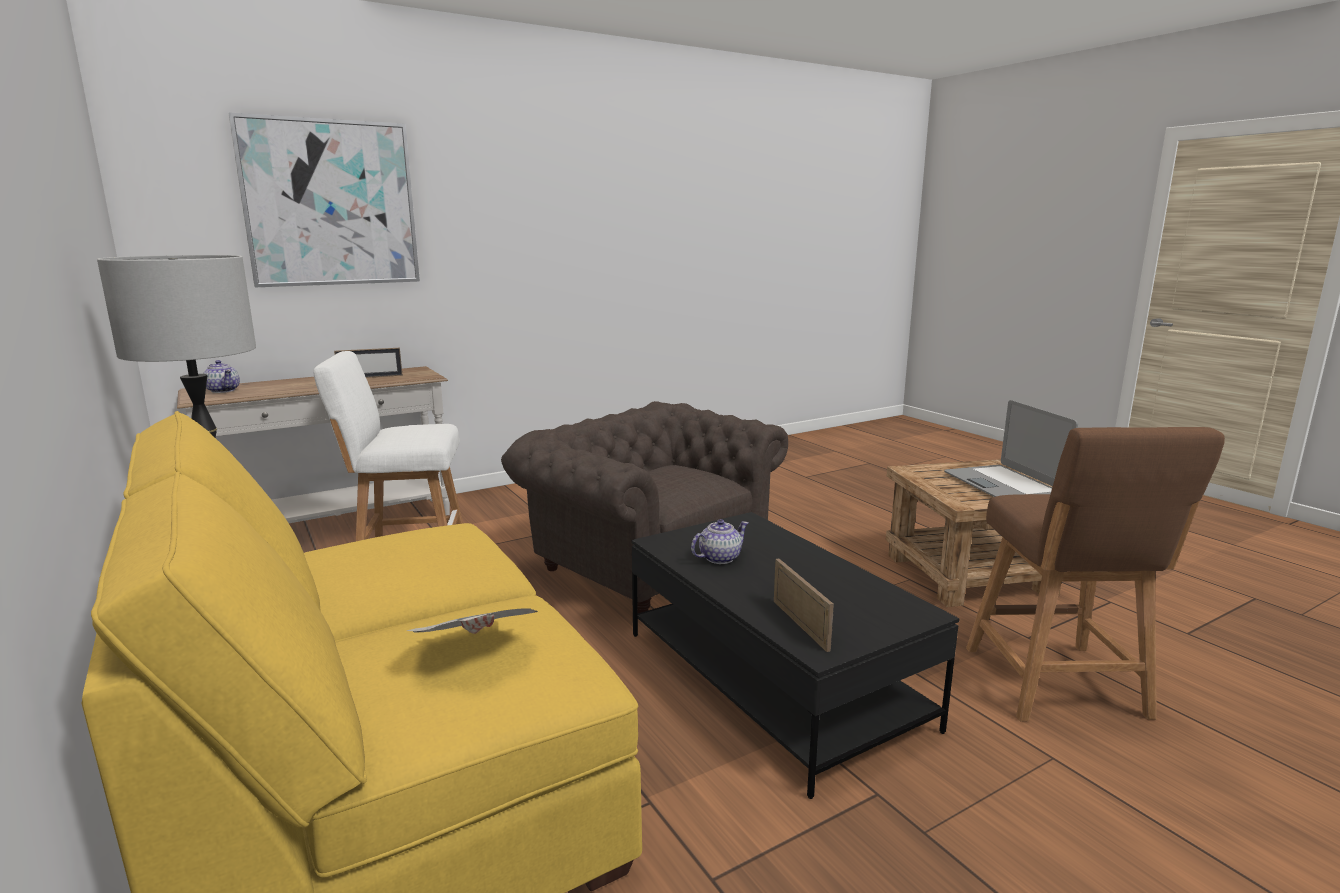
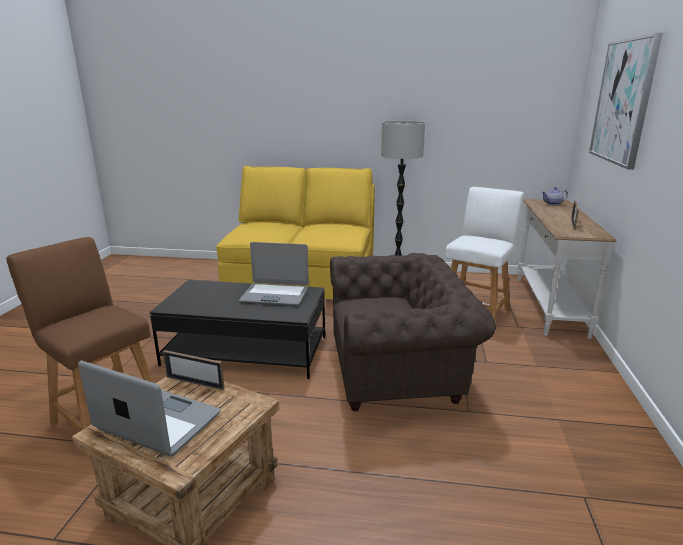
camera: 130 degrees right, 5 degrees up
newspaper [406,608,538,634] -> none
teapot [691,519,748,564] -> laptop [239,242,309,305]
picture frame [774,558,834,652] -> picture frame moved to [163,350,225,390]

